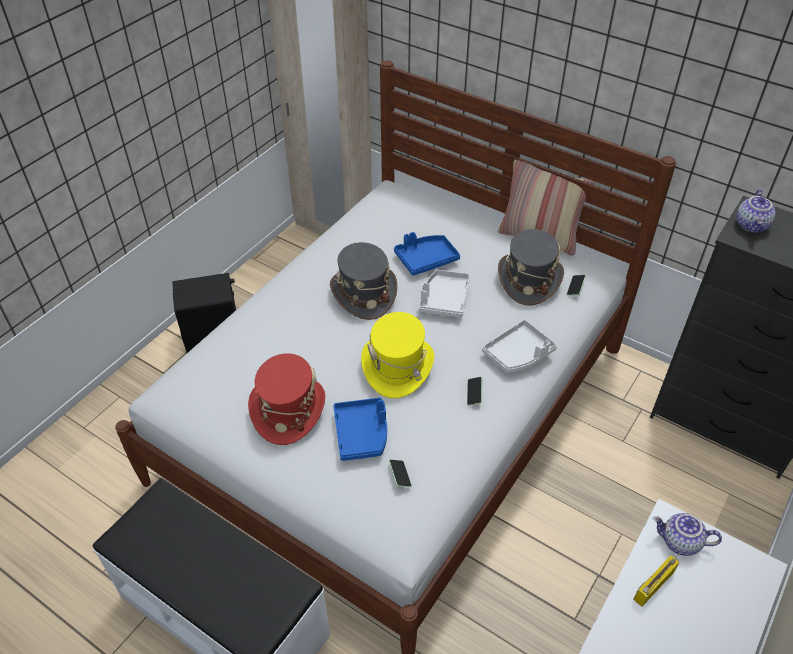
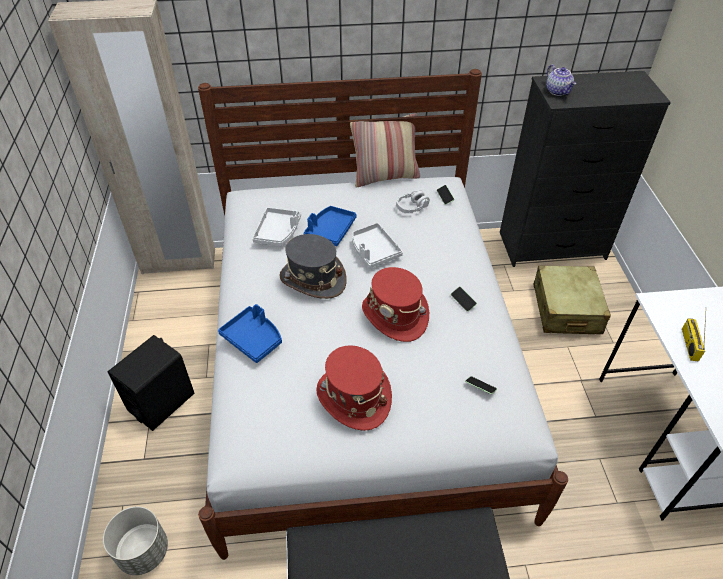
camera: 40 degrees left, 0 degrees up
blue tray [333,398,387,461] -> blue tray moved to [218,304,282,363]
yellow hat [361,312,434,398] -> red hat [362,267,429,342]
grey tray [482,320,557,373] -> grey tray moved to [252,207,301,246]
grey hat [498,229,564,305] -> grey headphones [396,190,430,213]
teapot [653,513,722,556] -> none
none -> grey planter [103,507,168,575]
none -> beige suitcase [533,265,611,334]

